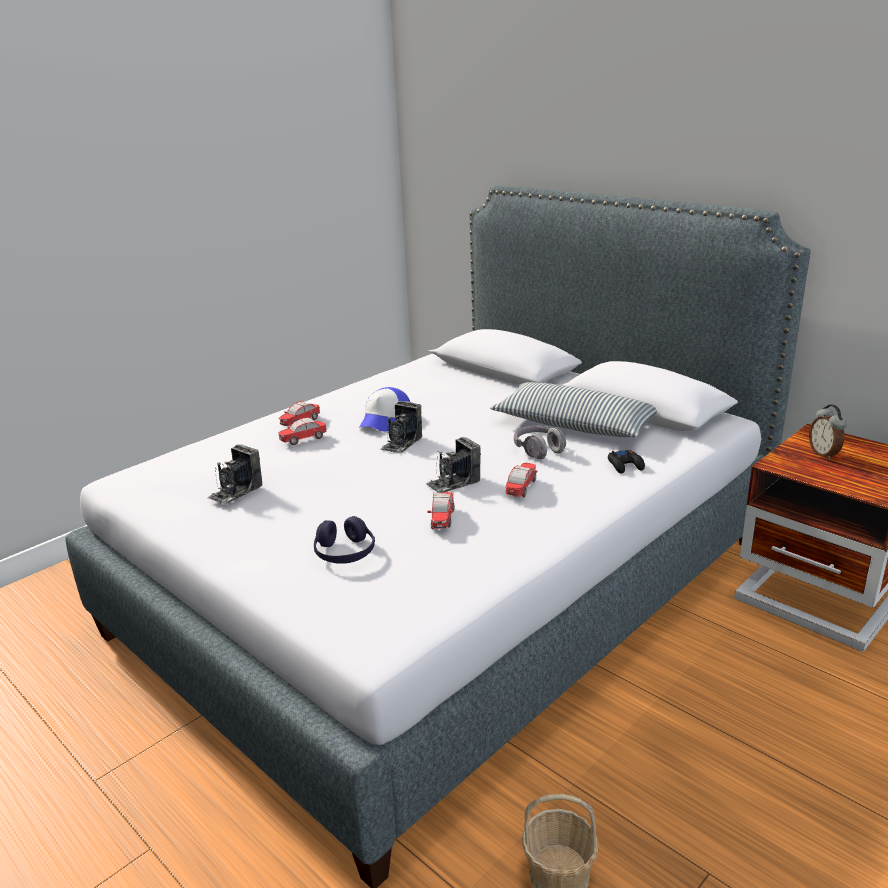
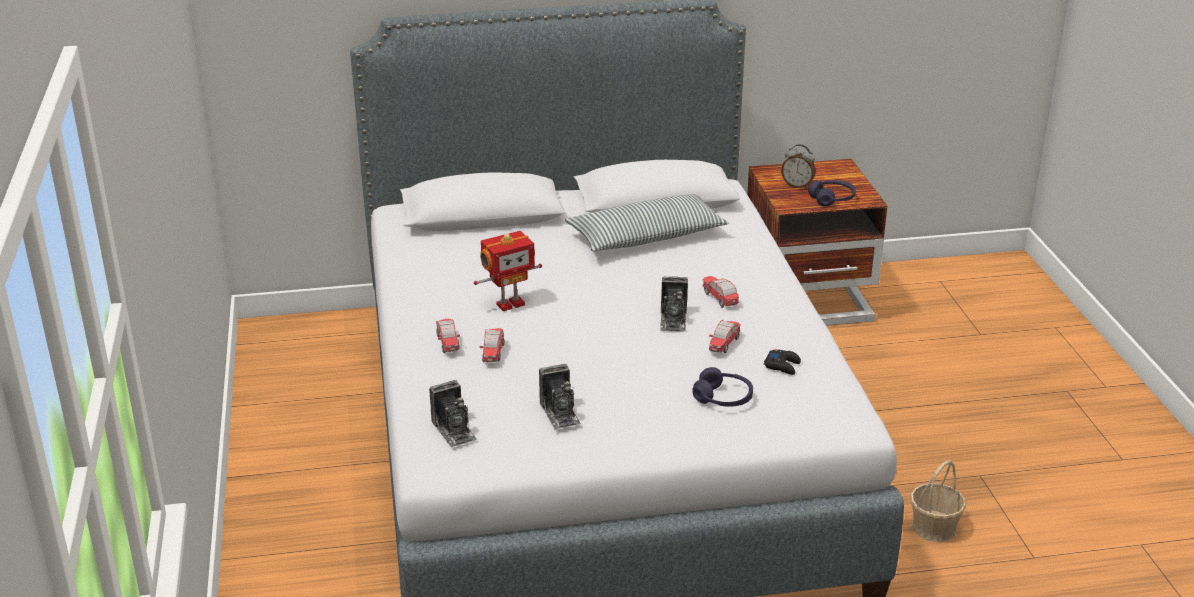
camera: 55 degrees left, 5 degrees up
cap [359,387,410,432] -> toy robot [473,231,542,311]
camera [380,401,422,453] -> camera moved to [429,380,477,447]
toy car [427,492,455,529] -> toy car turned 75 degrees clockwise [709,320,741,353]
grey headphones [514,426,566,459] -> none
black game controller [608,450,645,474] -> black game controller moved to [764,350,801,375]
none -> purple headphones [808,180,856,207]

